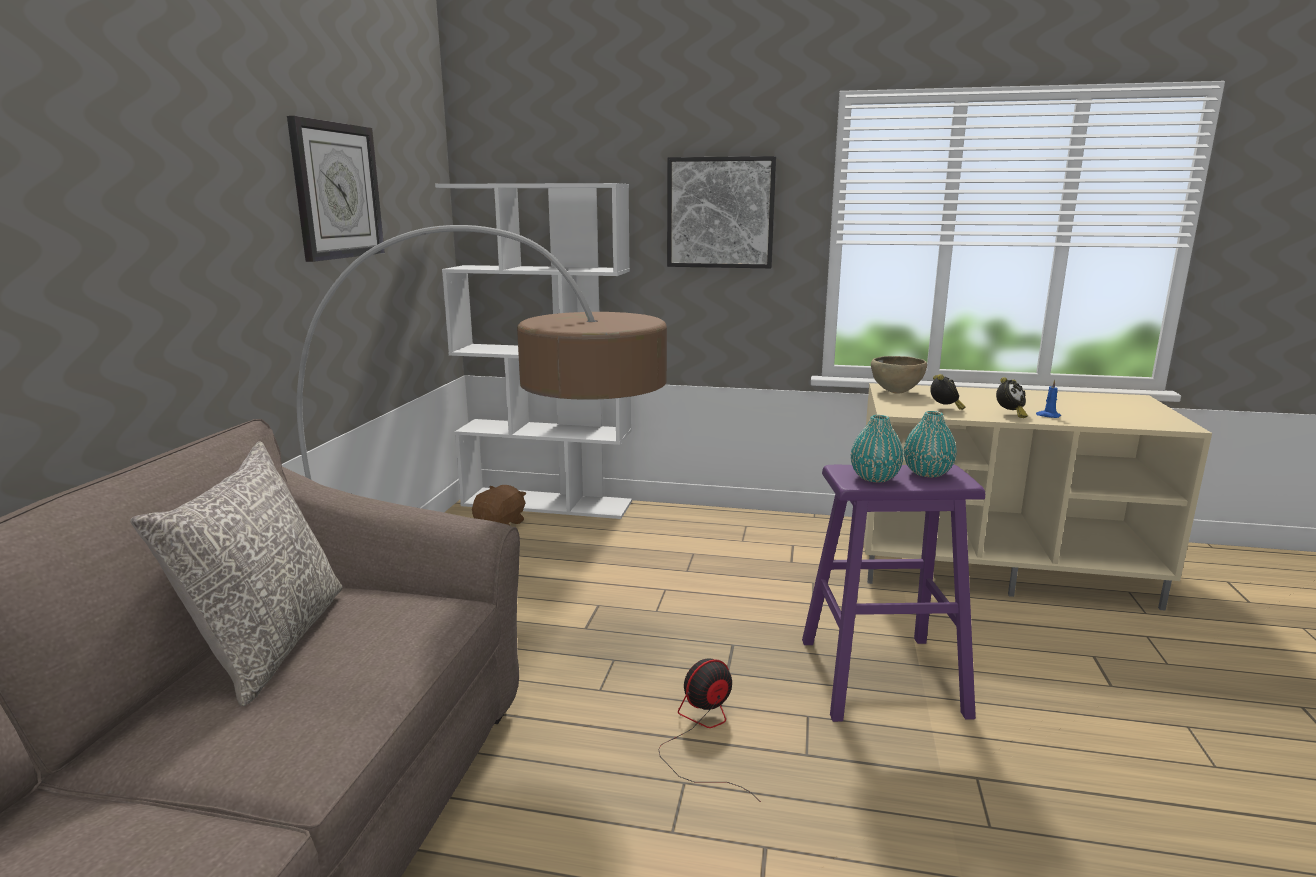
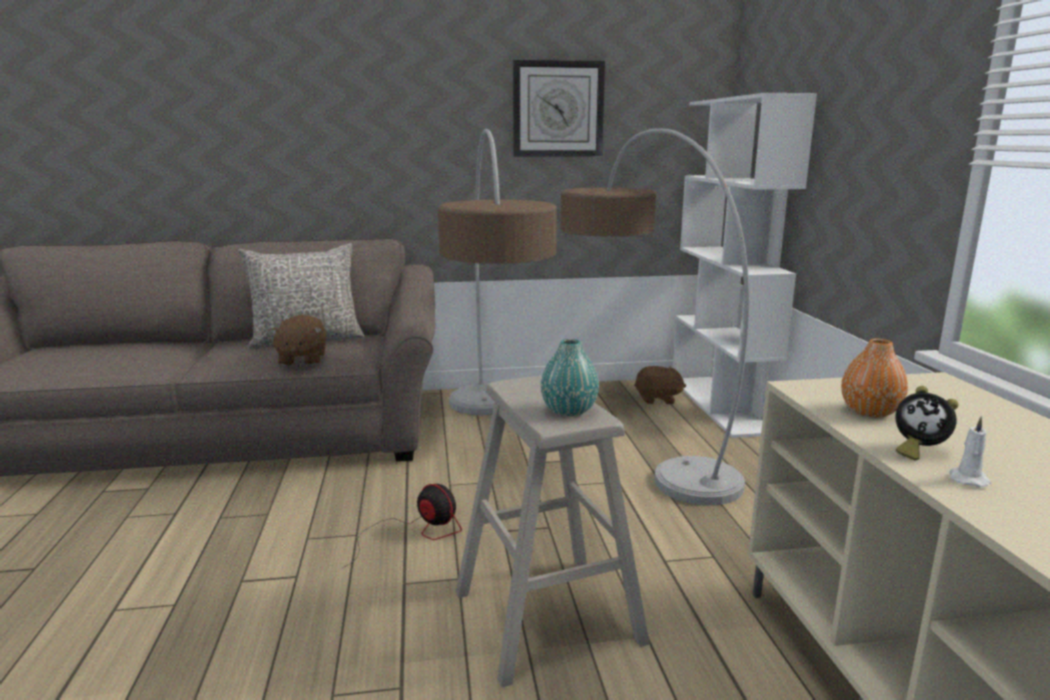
camera: 70 degrees right, 0 degrees up
picture [667,156,776,268] -> none
purple stool [802,464,985,722] -> beige stool [456,375,650,688]
turquoise vase [851,415,904,482] -> none
brown bowl [871,356,927,394] -> none
alarm clock [930,374,965,410] -> orange vase [841,339,908,418]
blue candle [1036,380,1061,418] -> white candle [949,416,991,487]
none -> brown plush toy [269,315,326,366]
none -> floor lamp [560,128,750,506]

